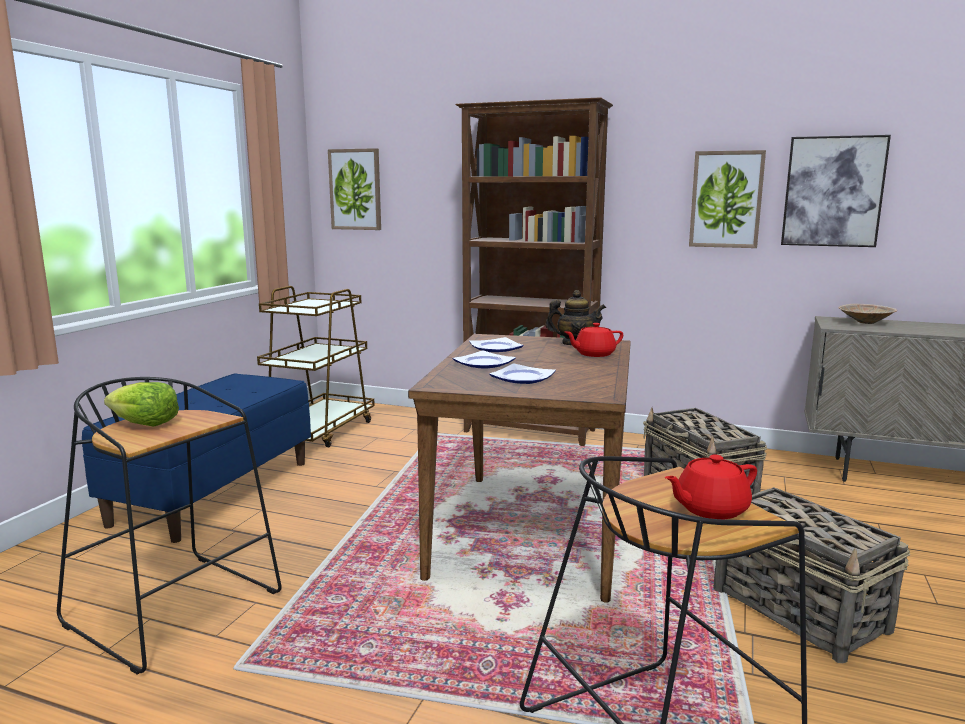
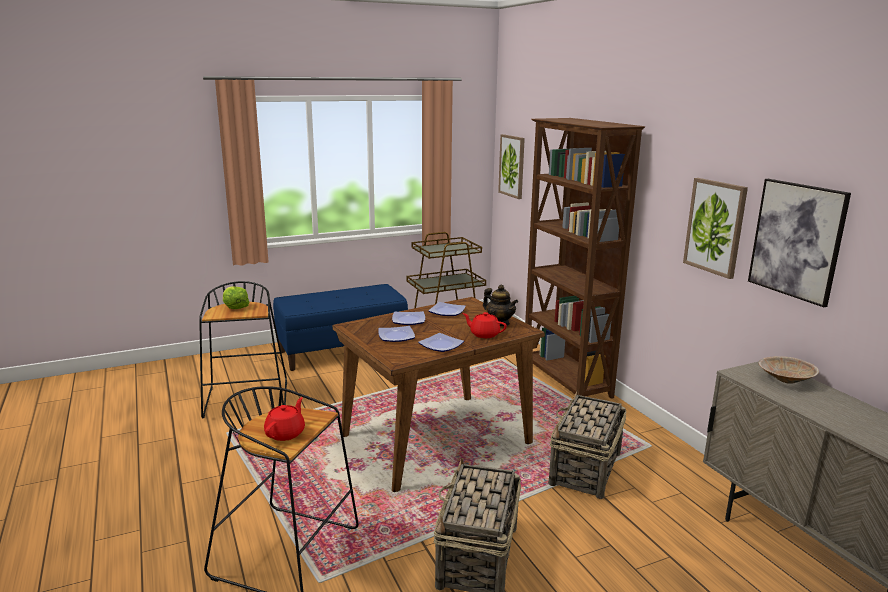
camera: 45 degrees right, 5 degrees up
red teapot [665,454,757,519] -> red teapot turned 90 degrees clockwise [264,397,305,441]
none -> plate [418,333,464,352]

